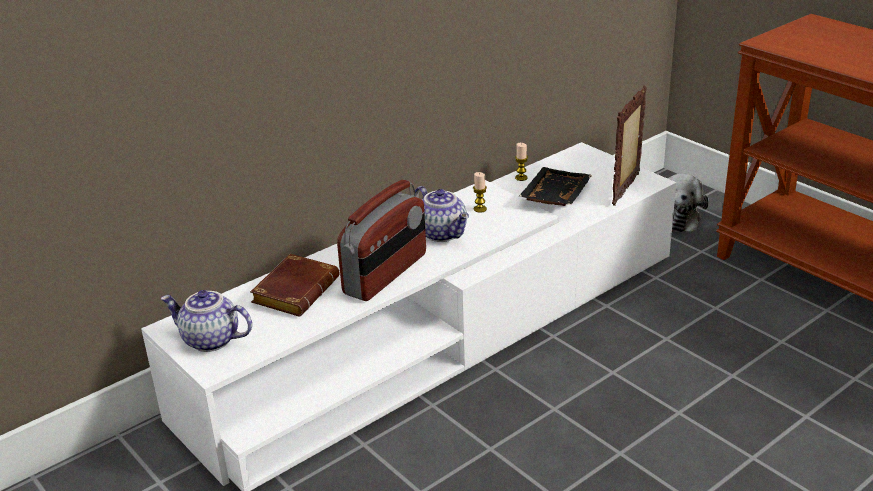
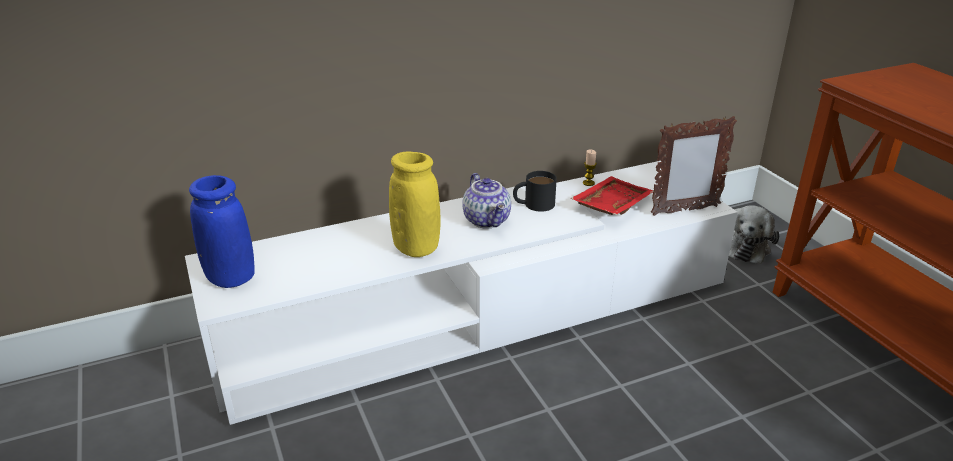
camera: 15 degrees right, 0 degrees up
teapot [161,290,252,352] -> blue vase [189,175,255,288]
brown book [250,254,340,317] -> none
radio [337,180,426,301] -> yellow vase [389,151,441,257]
candle [473,172,487,213] -> black mug [513,171,557,212]
black tray [519,167,592,206] -> red tray [570,176,653,215]
picture frame [612,85,647,206] -> picture frame turned 150 degrees counterclockwise [651,116,737,216]

